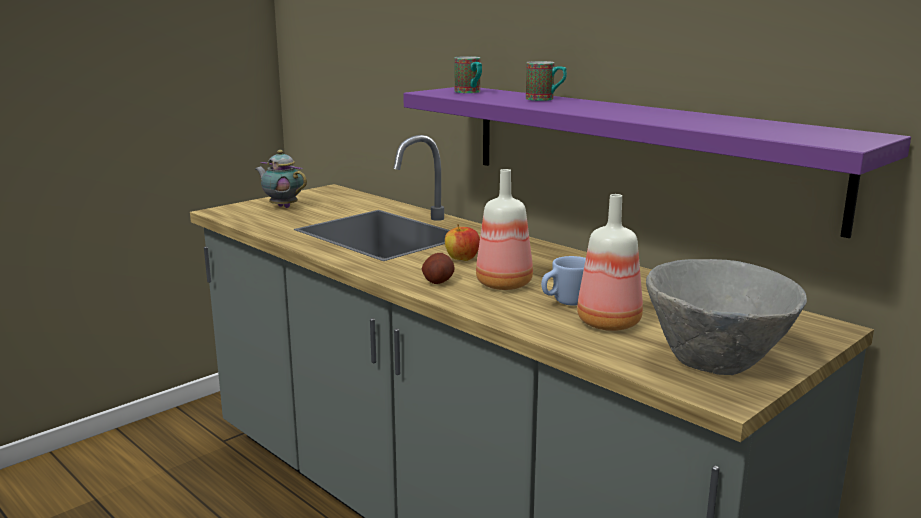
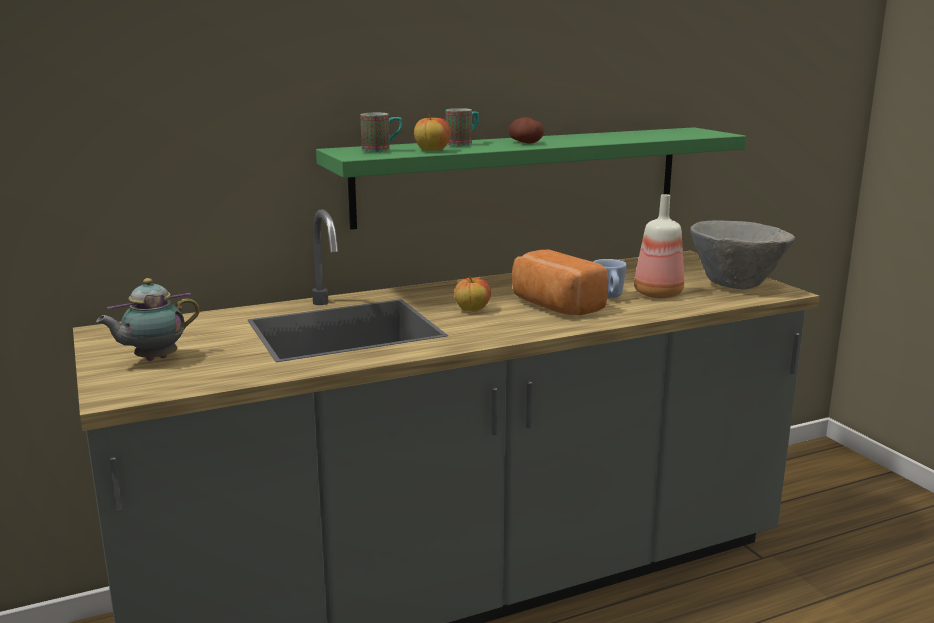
camera: 70 degrees left, 0 degrees up
purple shelf [403,87,911,238] -> green shelf [316,127,746,230]
potato [422,253,455,284] -> potato moved to [508,117,544,144]
bottle [476,169,533,290] -> bread [512,250,608,315]
none -> apple [414,114,451,151]

